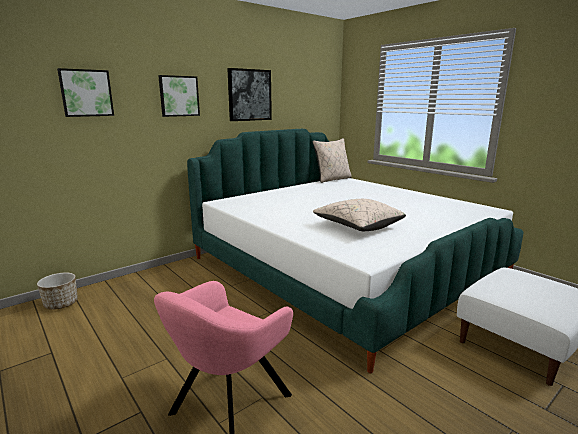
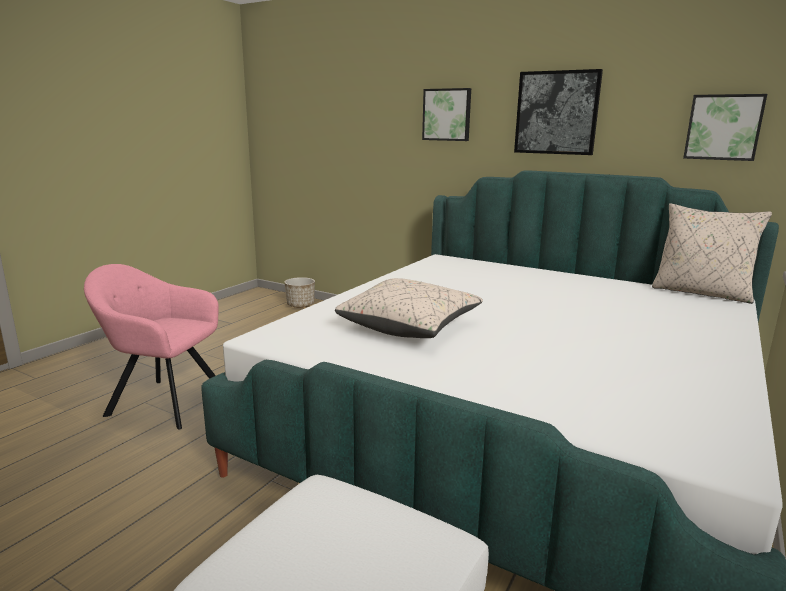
camera: 70 degrees right, 0 degrees up
picture [57,68,114,117] -> picture moved to [683,94,767,161]

